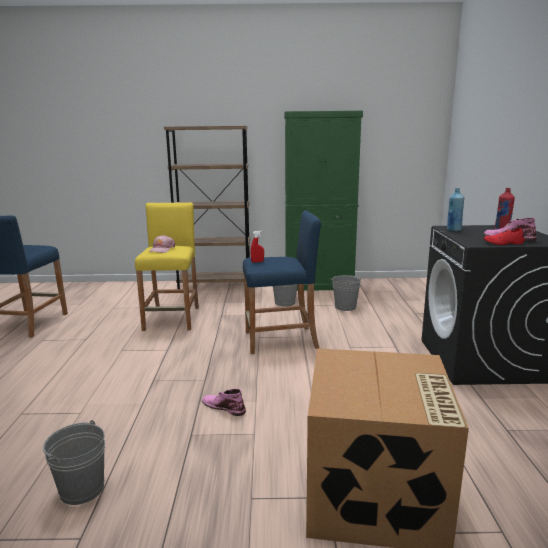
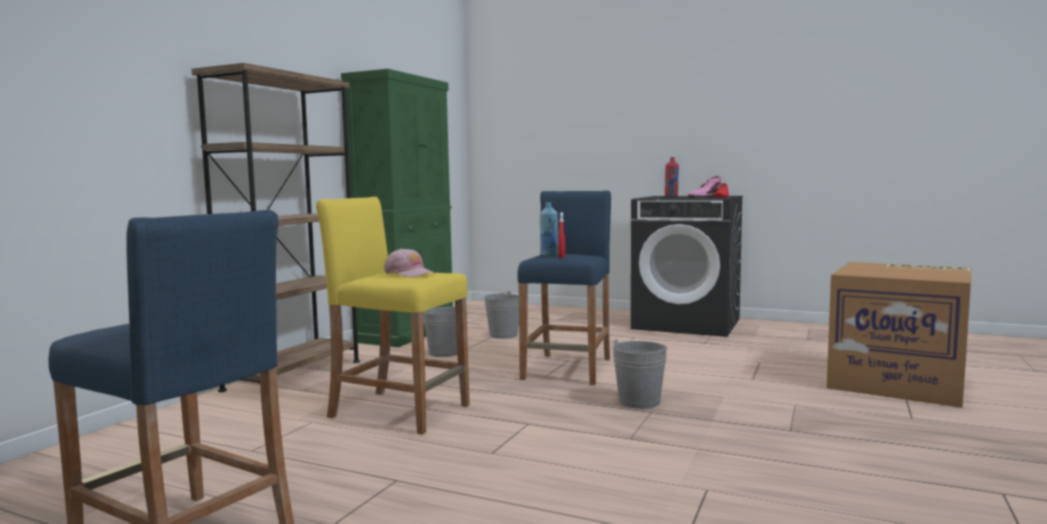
camera: 65 degrees left, 10 degrees down
grey bucket [43,420,105,505] -> grey bucket moved to [612,339,667,409]
pink boot [202,389,246,416] -> none
blue bottle [447,188,465,232] -> blue bottle moved to [540,202,558,256]

